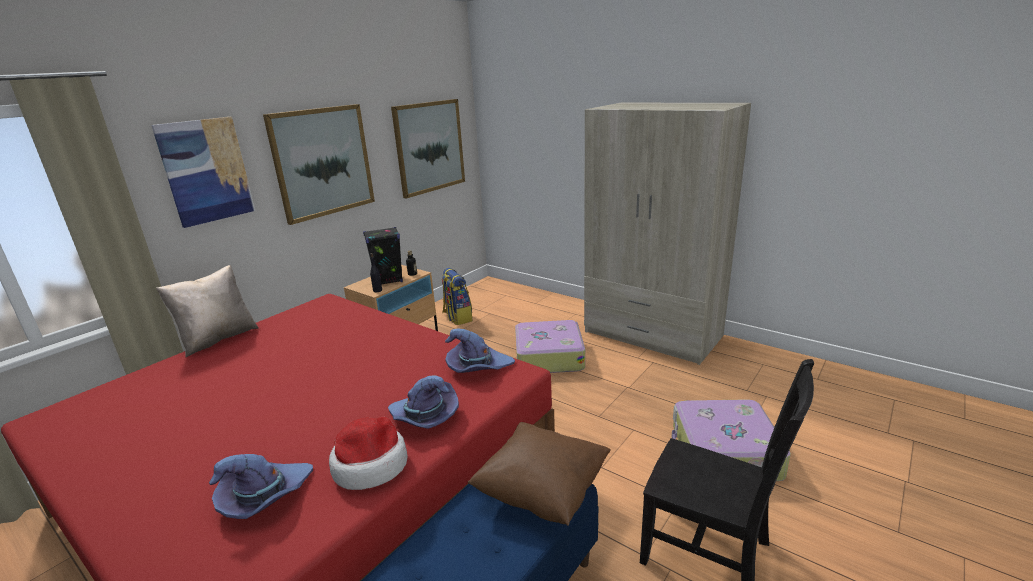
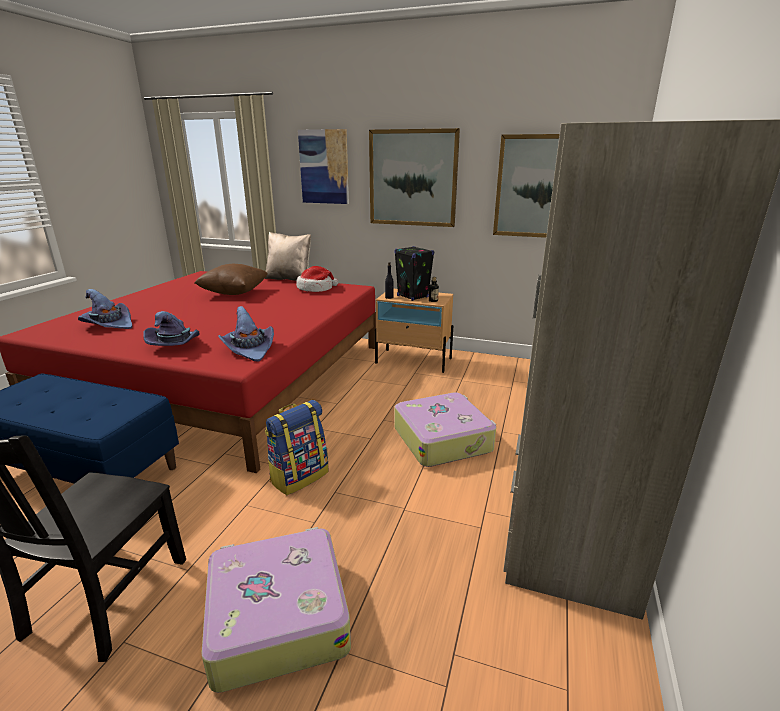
camera: 70 degrees right, 0 degrees up
hat [329,417,408,490] -> hat moved to [296,266,338,292]
backpack [442,268,473,325] -> backpack moved to [265,400,329,495]
brown pillow [467,422,611,526] -> brown pillow moved to [194,264,268,295]

